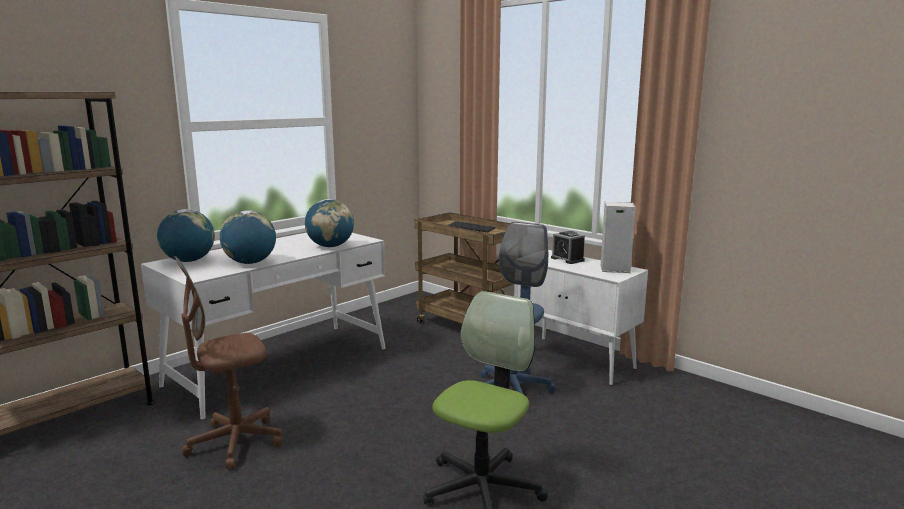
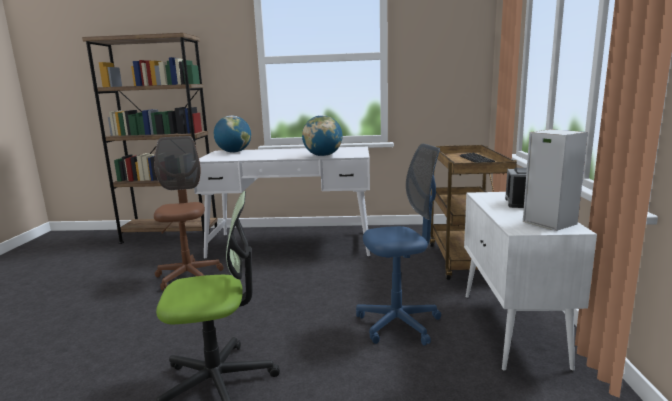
camera: 50 degrees right, 0 degrees up
brown office chair [174,256,283,469] -> brown office chair turned 60 degrees clockwise [154,136,223,291]
globe [220,210,276,264] -> none

